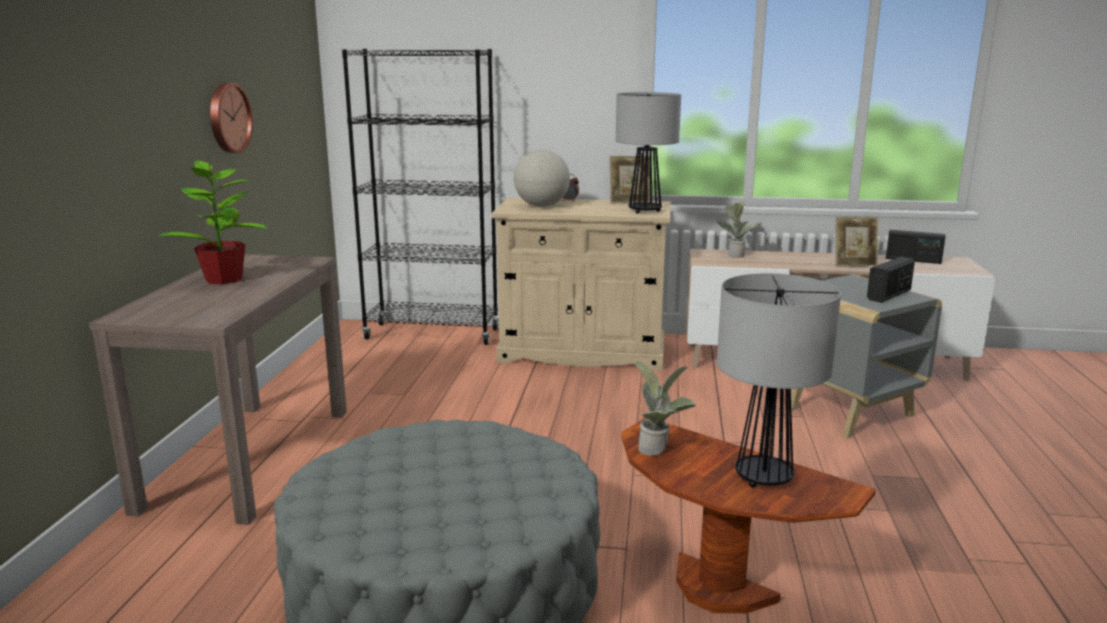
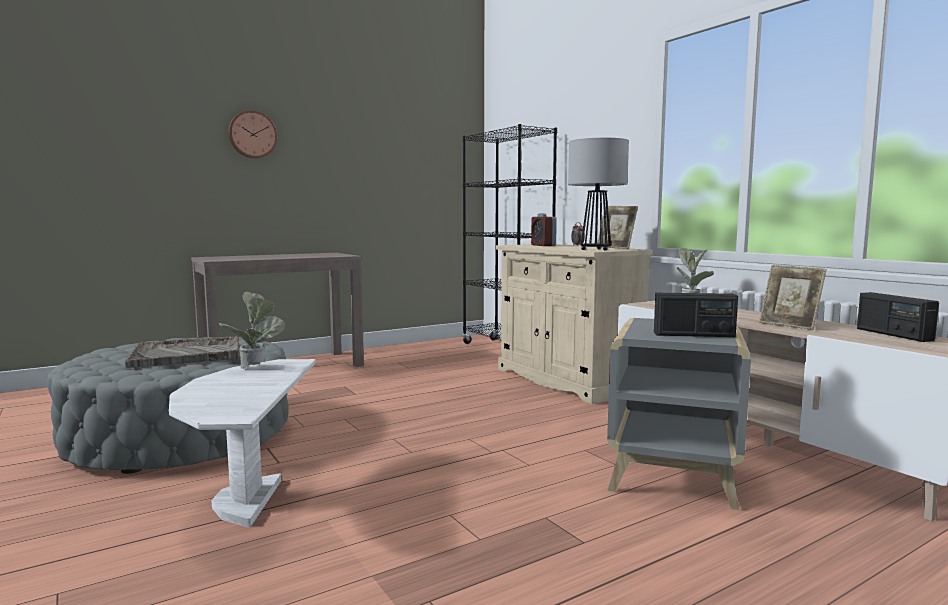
camera: 50 degrees right, 10 degrees down
potted plant [158,157,268,284] -> none
wall clock [210,83,253,153] -> wall clock moved to [228,110,277,158]
globe [514,150,570,207] -> alarm clock [531,213,557,246]
brown side table [621,418,876,613] -> white side table [169,359,316,527]
table lamp [717,273,841,488] -> none
none -> grey tray [125,336,239,368]

